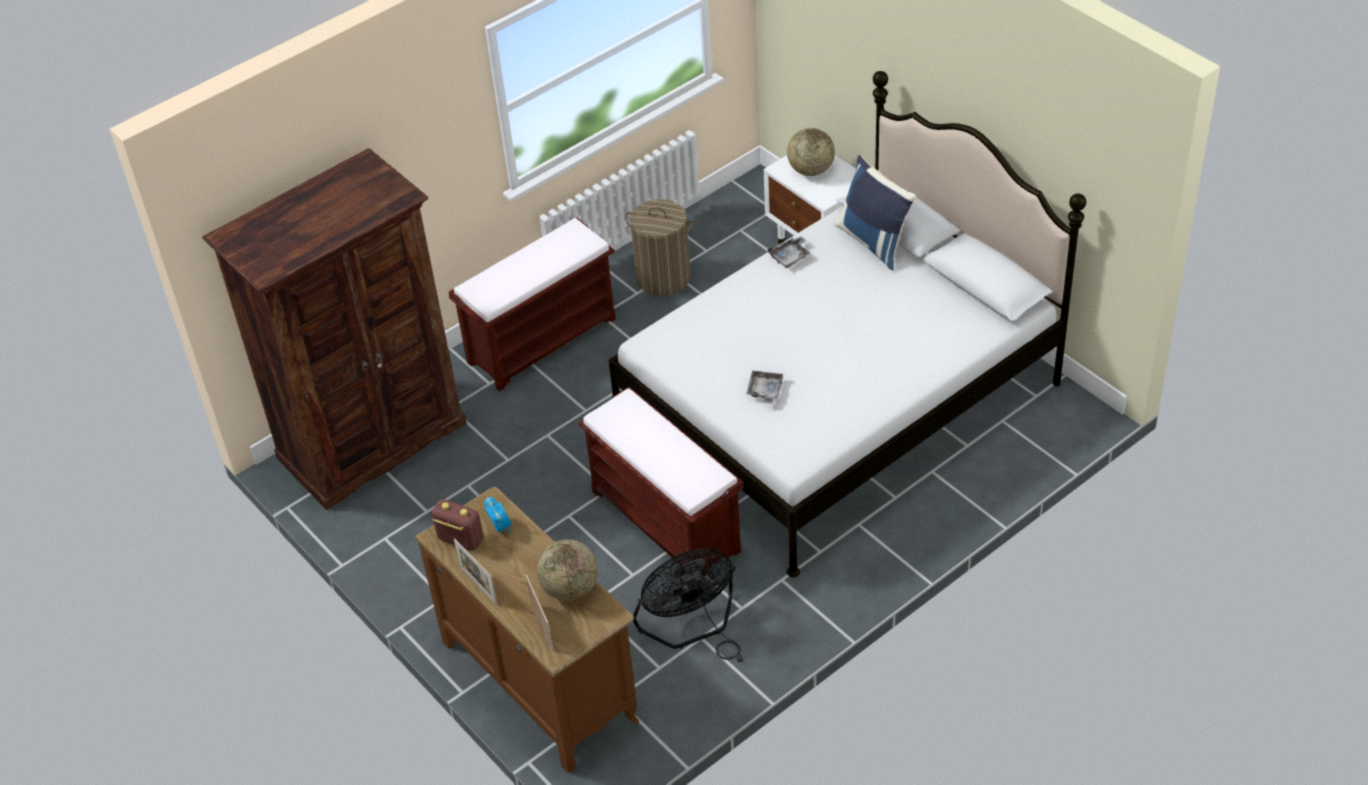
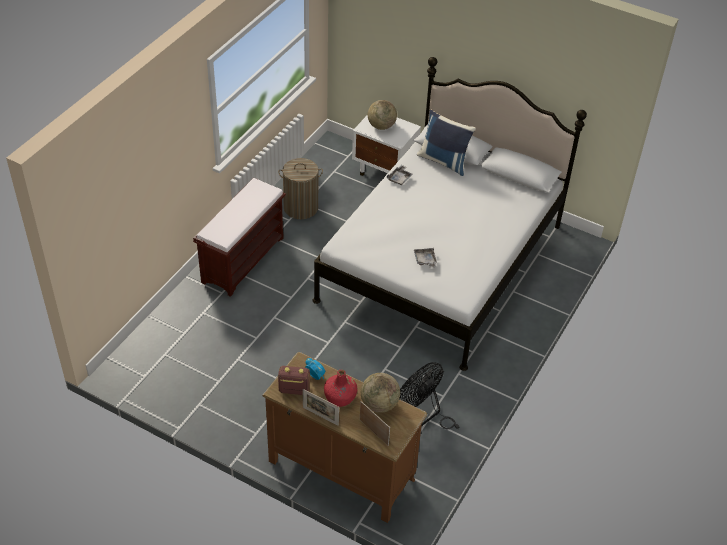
camera: 25 degrees left, 0 degrees up
brown wardrobe [202,148,467,510] -> none
brown bench [578,387,744,576] -> none
none -> red bottle [324,370,358,407]

